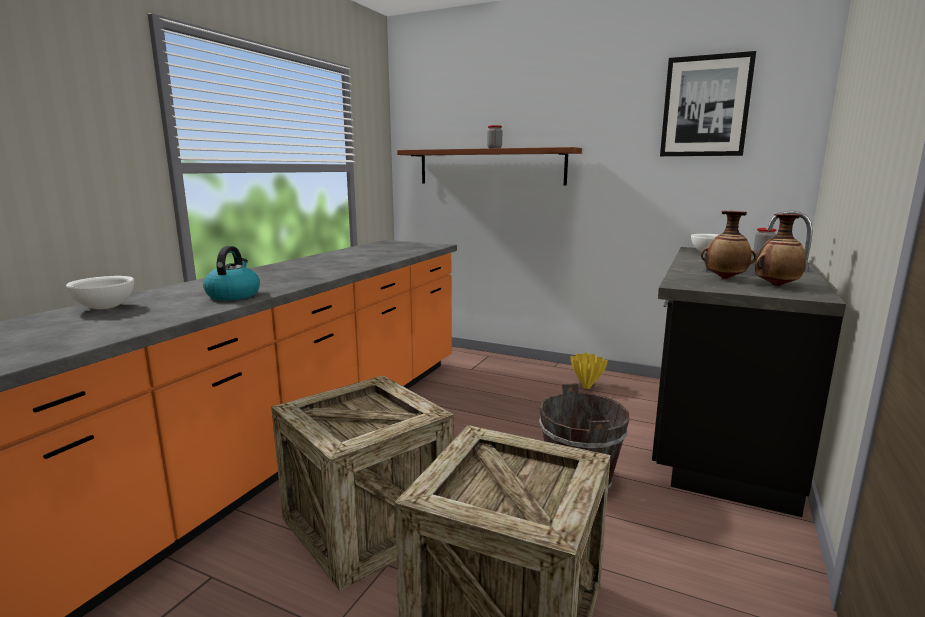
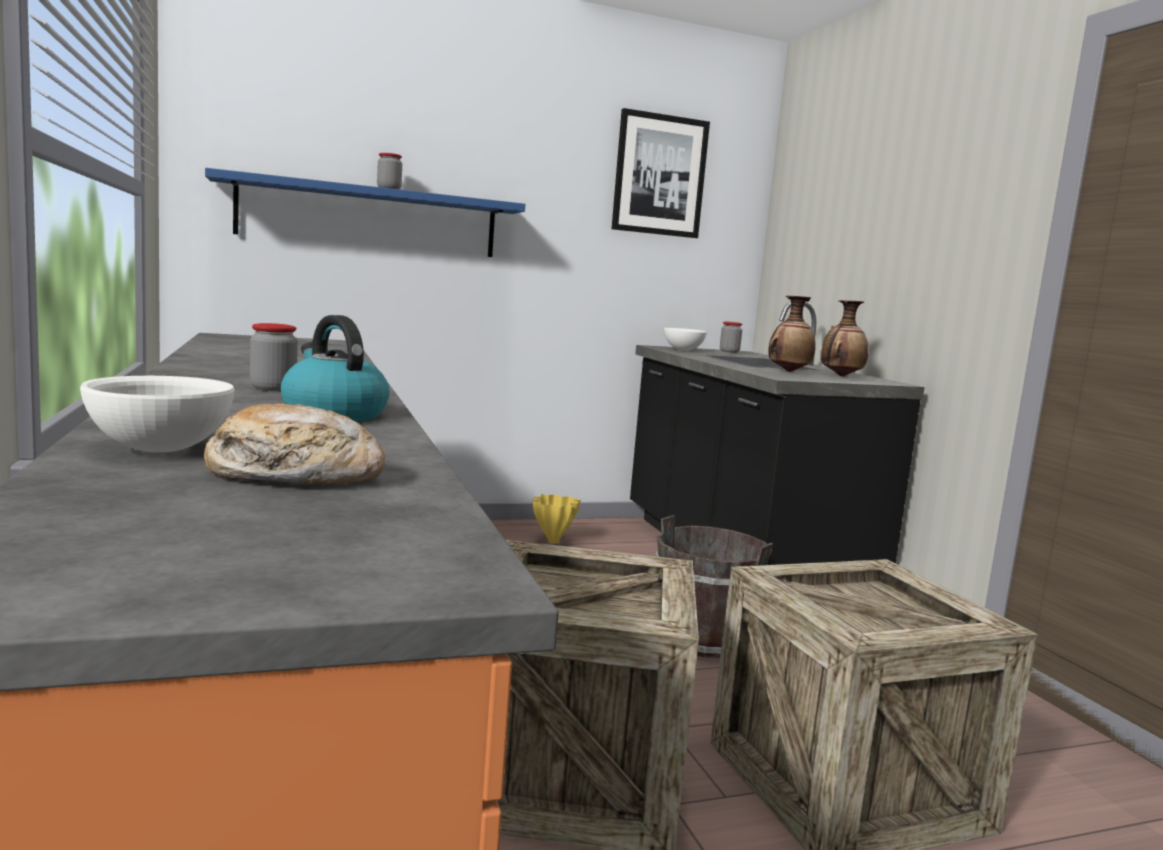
camera: 45 degrees left, 5 degrees down
brown shelf [397,147,582,185] -> blue shelf [205,168,525,257]
none -> bread [204,404,385,485]
none -> jar [250,323,298,391]

